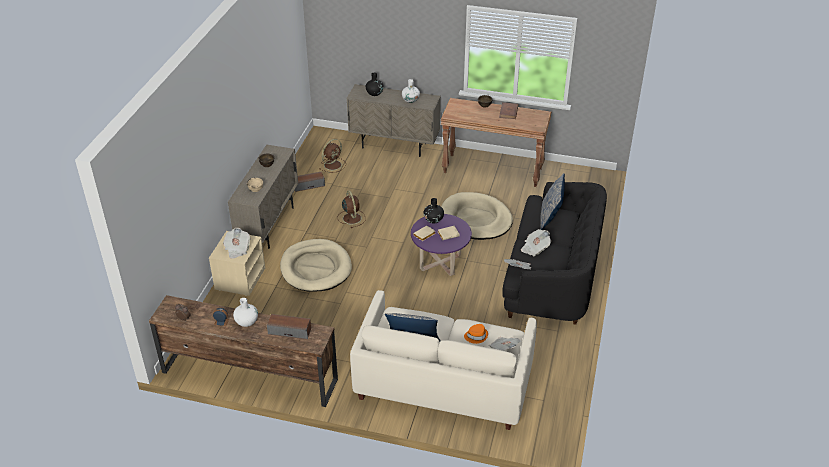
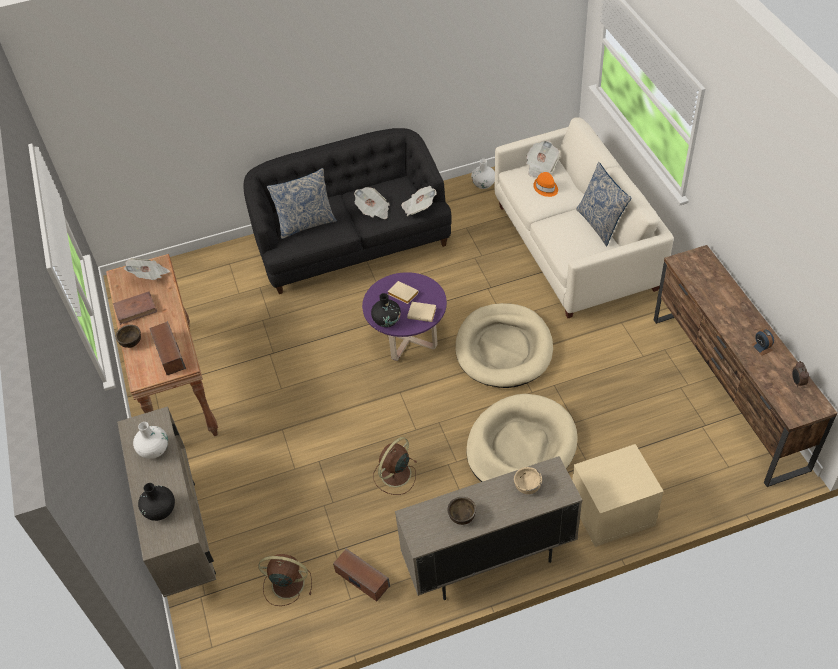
camera: 120 degrees left, 10 degrees up
newspaper [223,228,251,259] -> newspaper moved to [124,258,170,280]
white vase [233,298,258,327] -> white vase moved to [471,159,495,189]
speaker [267,314,311,339] -> speaker moved to [149,321,186,375]
beige dog bed [441,192,513,240] -> beige dog bed moved to [455,303,553,388]

